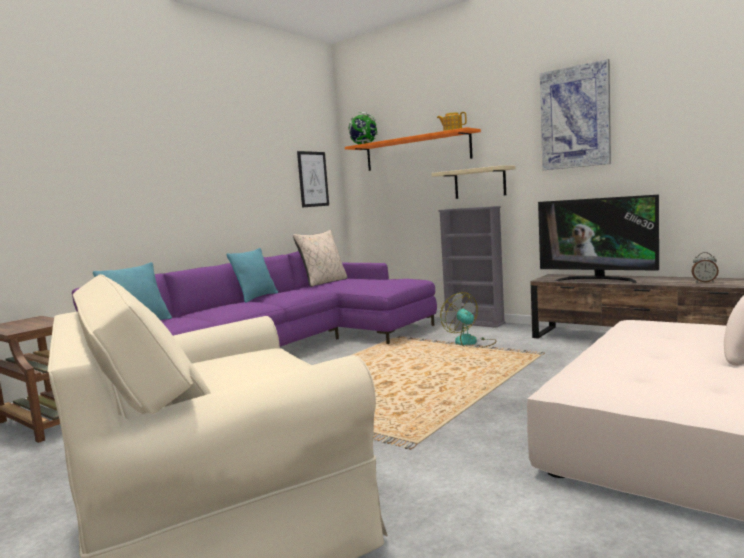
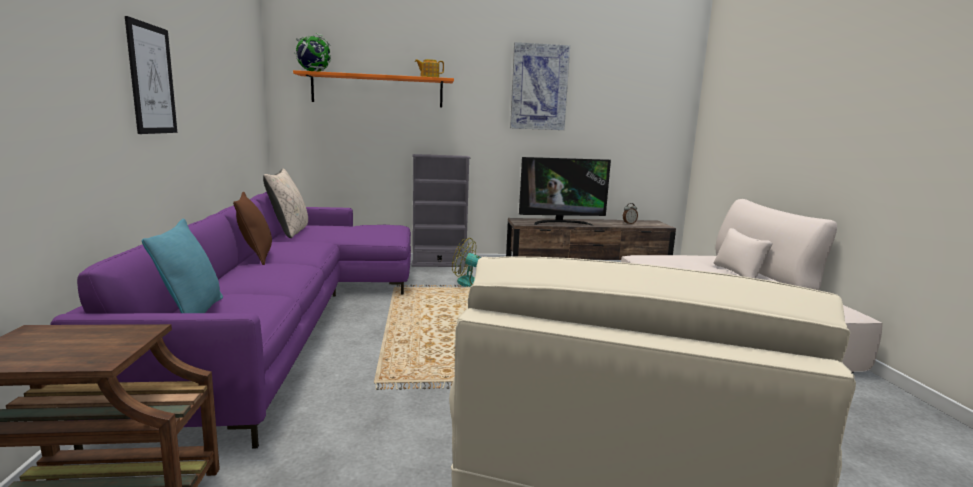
camera: 45 degrees left, 5 degrees up
turquoise pillow [226,248,278,303] -> brown pillow [233,192,272,265]
picture [297,151,329,207] -> picture moved to [125,16,177,134]
beige shelf [431,165,515,199] -> none

